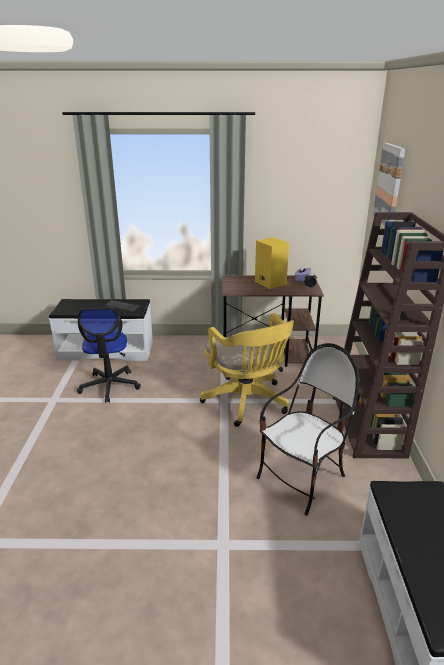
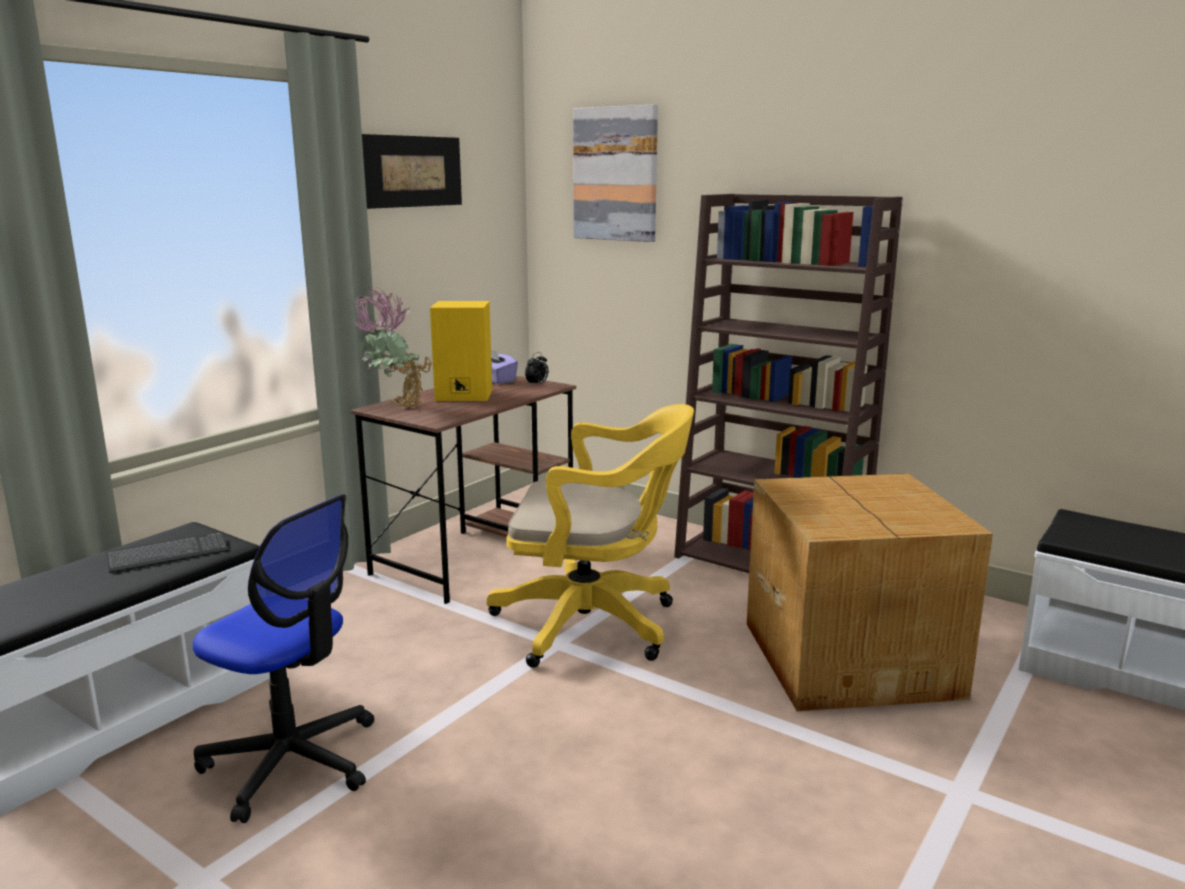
camera: 55 degrees left, 10 degrees down
chair [257,343,359,516] -> cardboard box [747,473,993,711]
none -> potted plant [353,288,432,409]
none -> picture [362,134,462,209]

